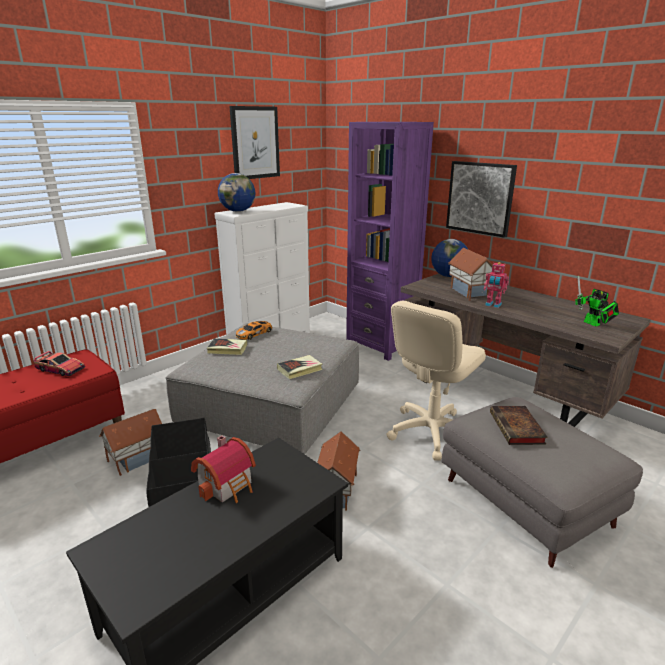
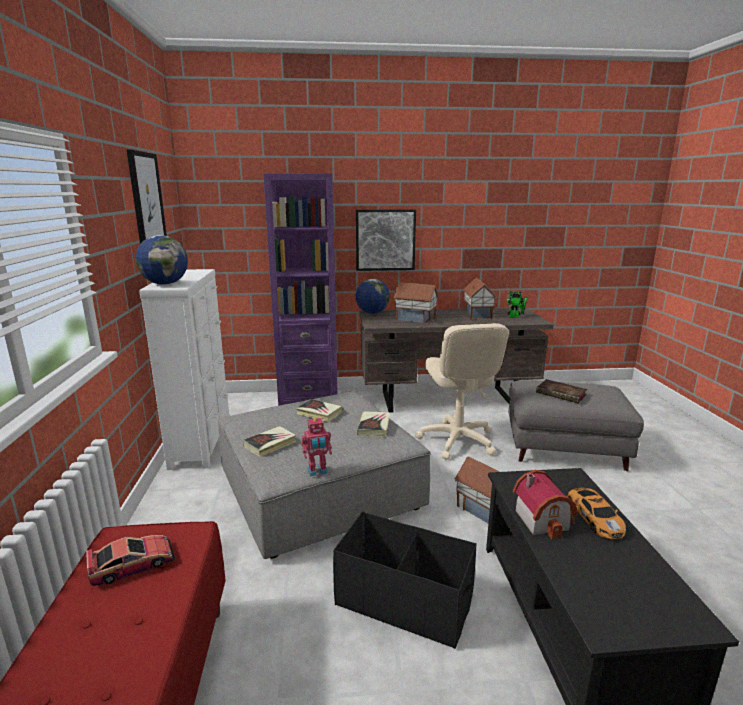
camera: 50 degrees left, 5 degrees down
toy house [99,409,162,476] -> toy house moved to [463,277,497,320]
toy car [236,321,272,340] -> toy car moved to [568,488,626,539]
toy robot [484,262,509,308] -> toy robot moved to [301,418,332,477]
none -> book [296,399,343,422]

